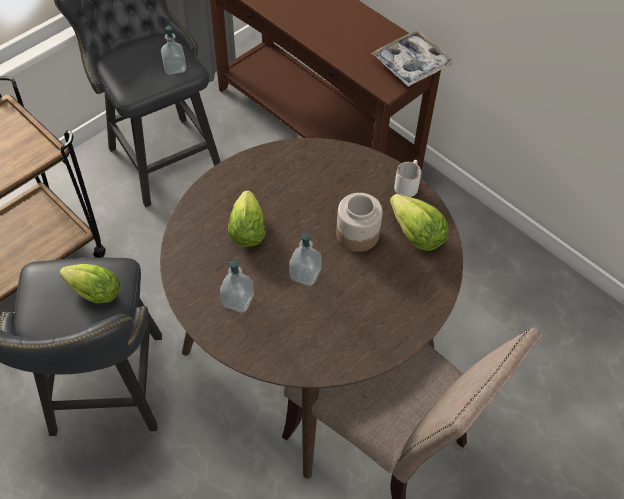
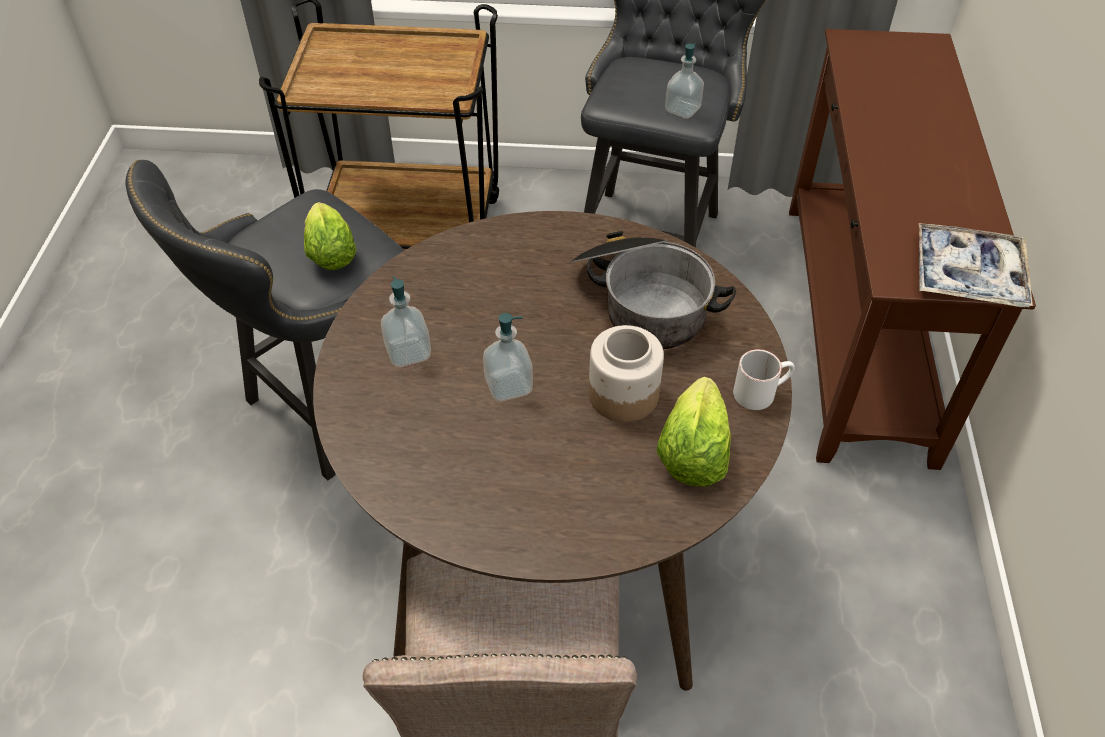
camera: 50 degrees right, 5 degrees down
lettuce [228,190,266,247] -> none
none -> cooking pot [569,231,736,349]

